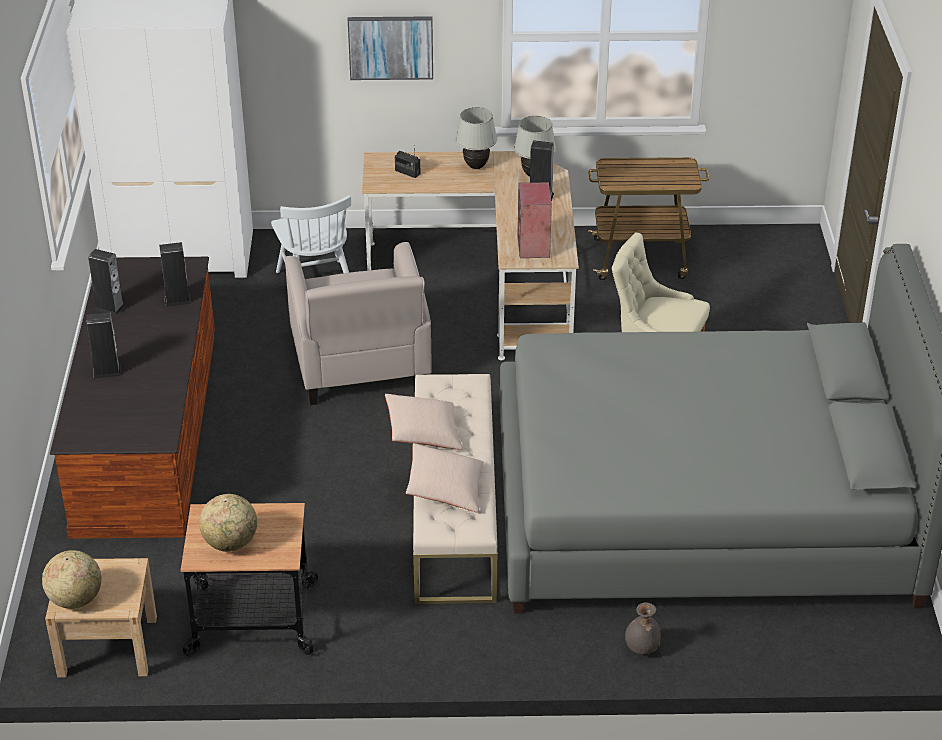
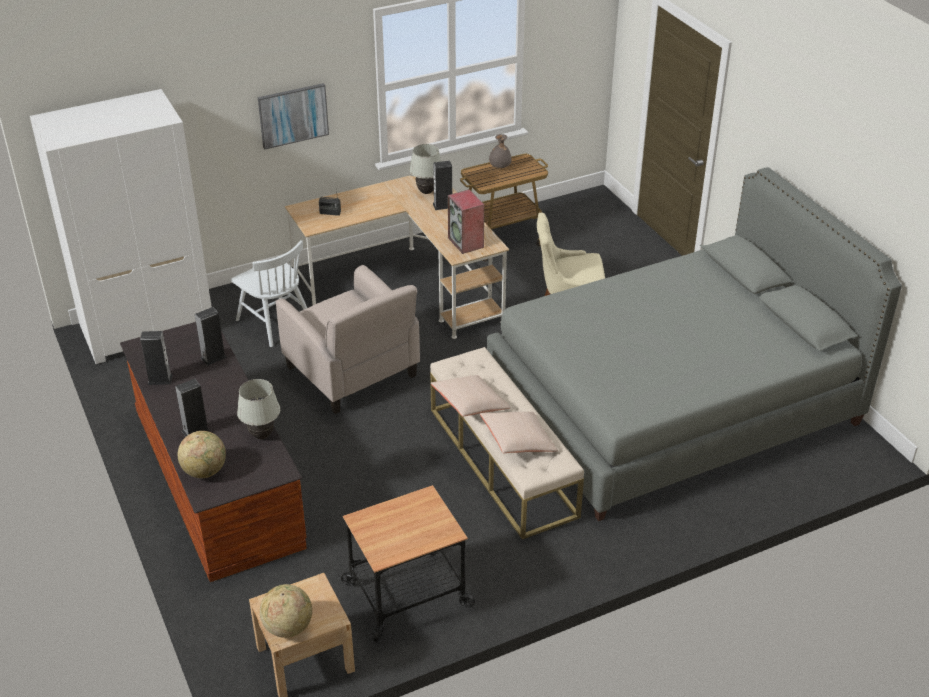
camera: 25 degrees left, 0 degrees up
globe [199,494,257,552] -> globe moved to [178,431,226,478]
white table lamp [455,107,497,169] -> white table lamp moved to [237,379,280,439]
grey vase [625,602,661,654] -> grey vase moved to [489,134,511,168]

